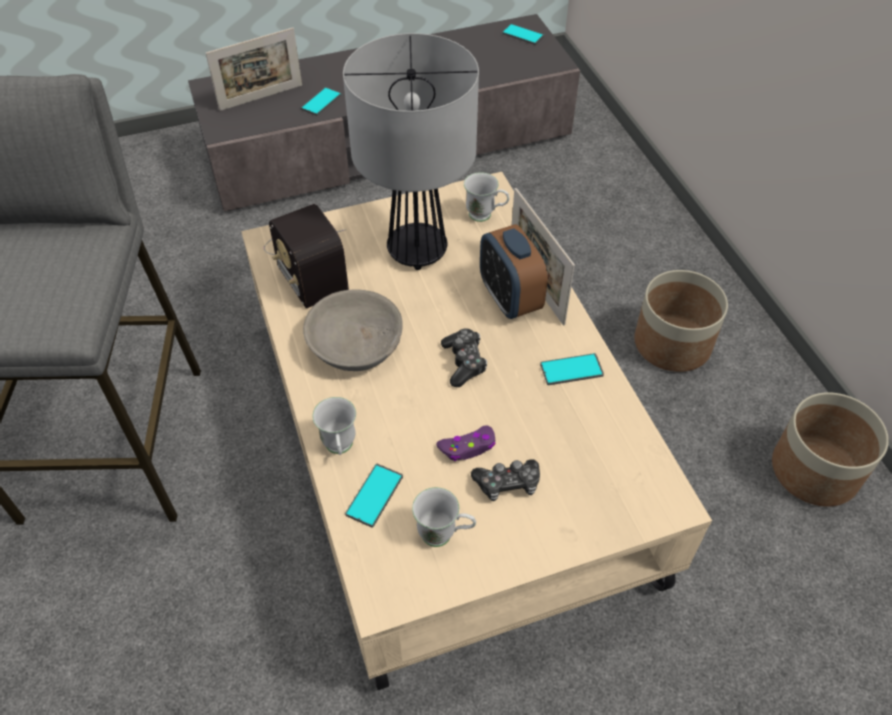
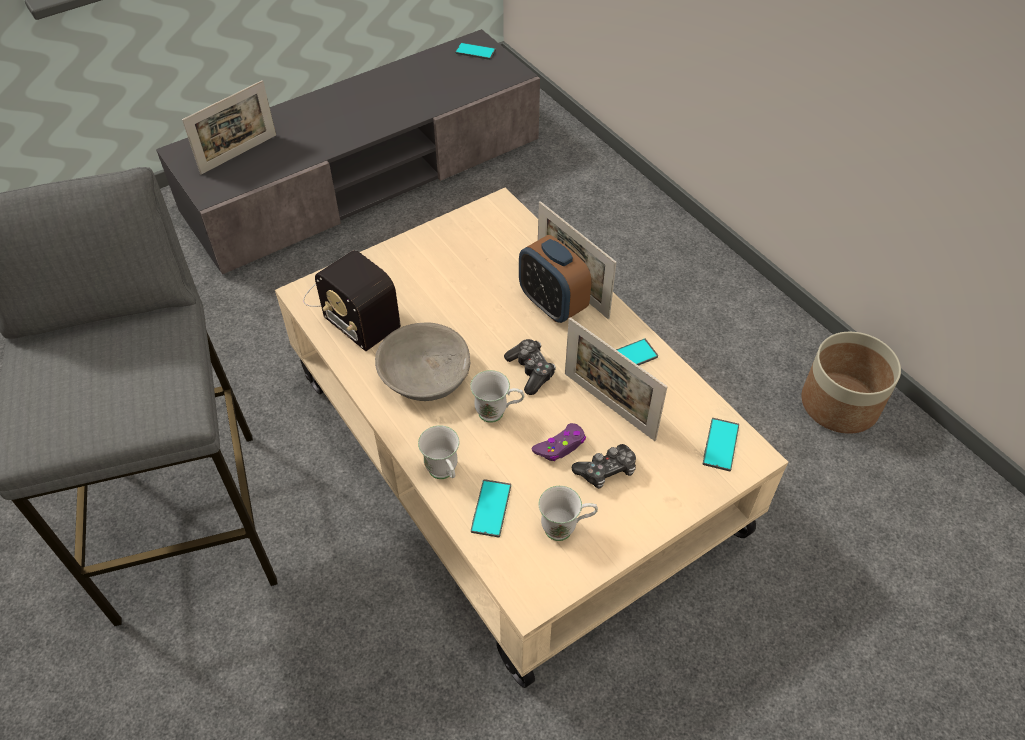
camera: 15 degrees left, 0 degrees up
phone [301,87,342,116] -> phone moved to [703,418,739,471]
table lamp [343,33,479,270] -> none
white mug [464,172,510,222] -> white mug moved to [470,370,524,423]
planter [634,270,728,372] -> none
none -> picture frame [565,317,667,441]

